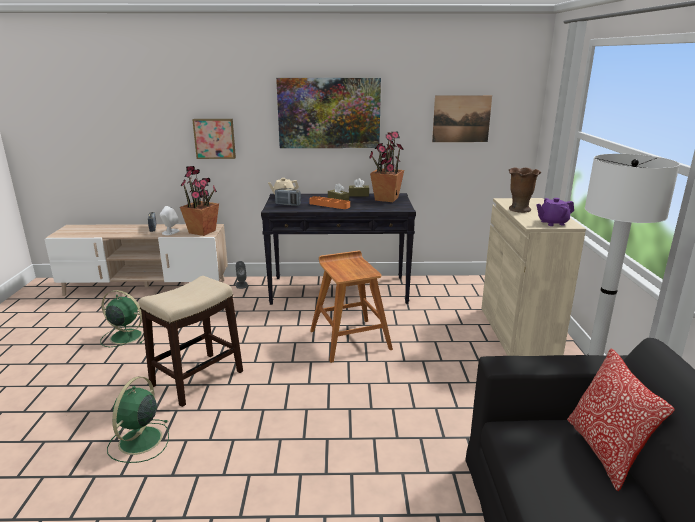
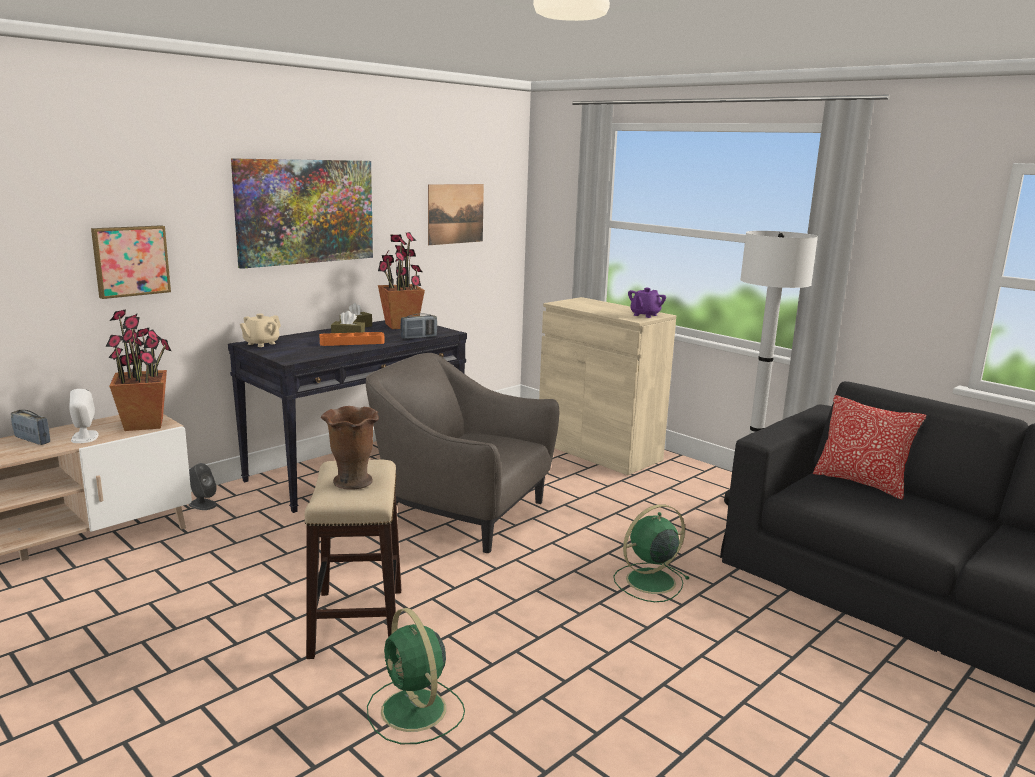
camera: 45 degrees left, 5 degrees down
green fan [100,290,144,347] -> green fan moved to [613,504,690,602]
radio [275,188,301,206] -> radio moved to [400,313,437,339]
brown stool [310,251,393,363] -> grey armchair [366,353,559,553]
brown vase [508,167,541,213] -> brown vase moved to [321,406,379,490]

